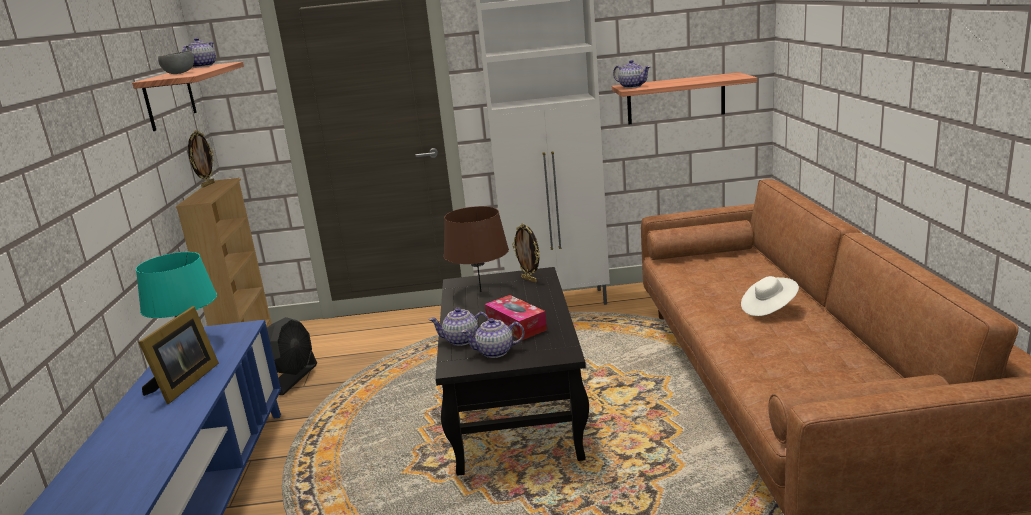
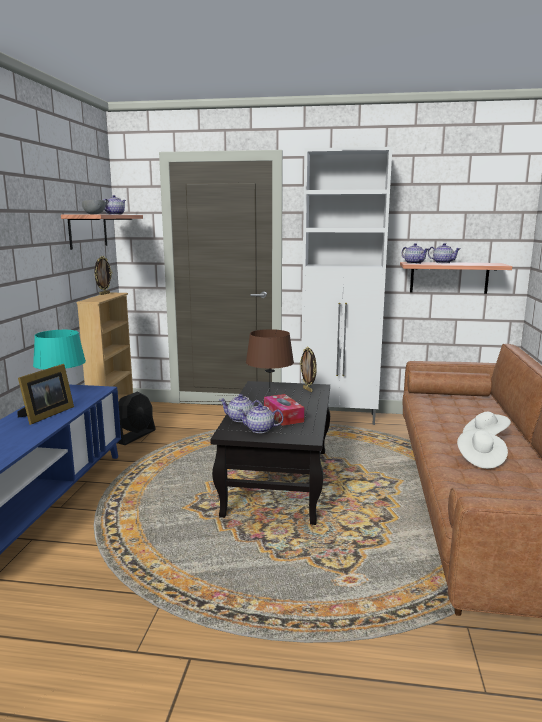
camera: 10 degrees right, 5 degrees down
none -> teapot [428,243,461,263]
none -> white hat [457,429,508,469]

